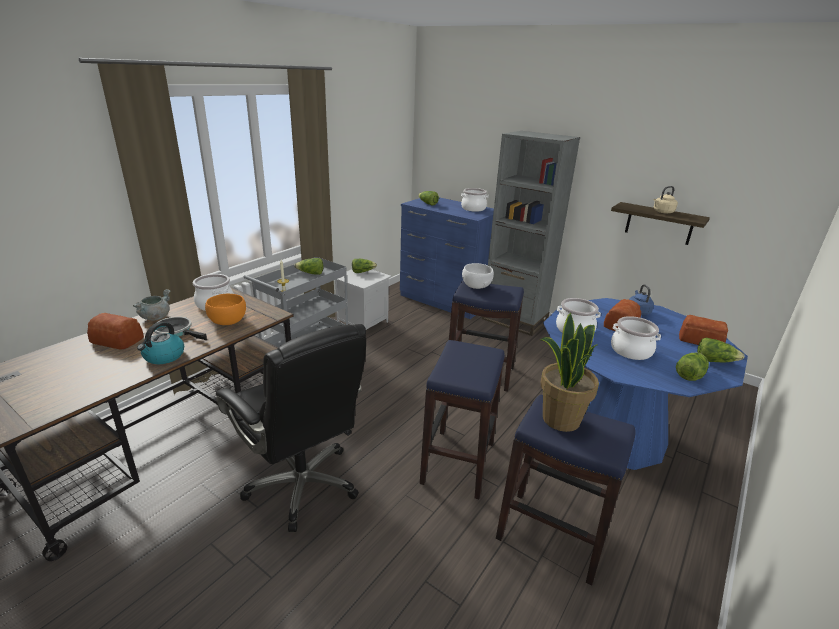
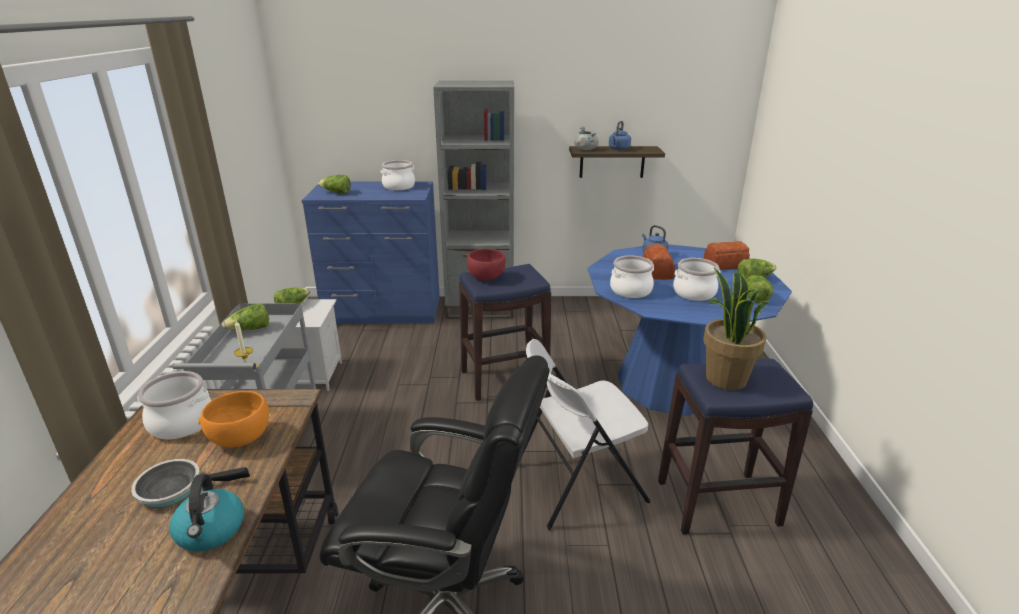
camera: 35 degrees left, 0 degrees up
bread [87,313,144,349] -> none
grey cooking pot [133,289,171,320] -> grey cooking pot moved to [574,126,598,150]
stool [420,340,505,499] -> white chair [518,339,650,531]
white bowl [462,263,494,289] -> red bowl [467,249,506,281]
beige kettle [654,186,678,214] -> blue kettle [609,121,631,150]

